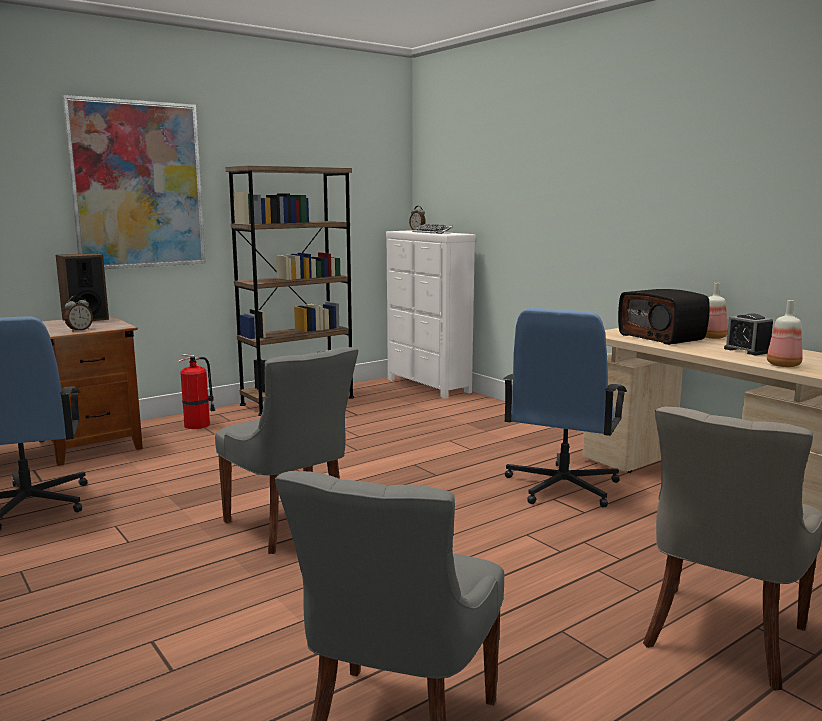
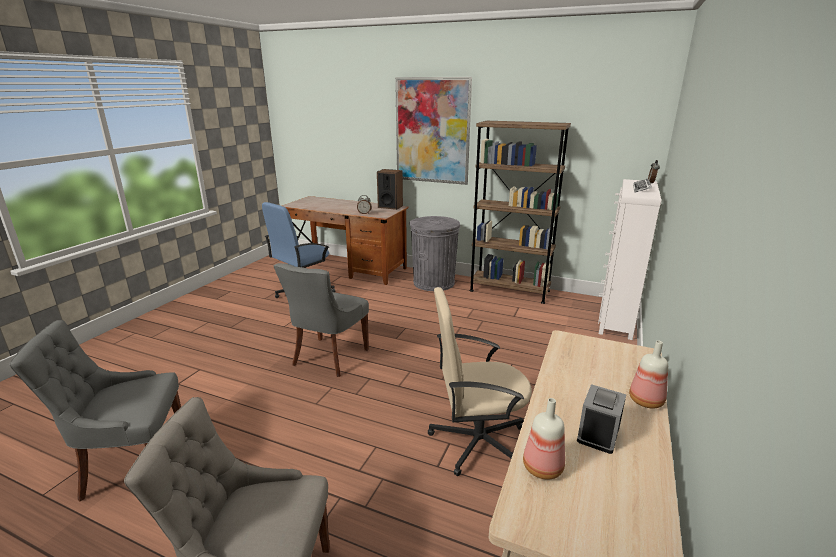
camera: 60 degrees right, 10 degrees up
fire extinguisher [178,353,215,429] -> grey trash can [409,216,460,291]
blue office chair [503,308,627,507] -> beige office chair [428,287,532,476]
radio [618,289,710,345] -> none

